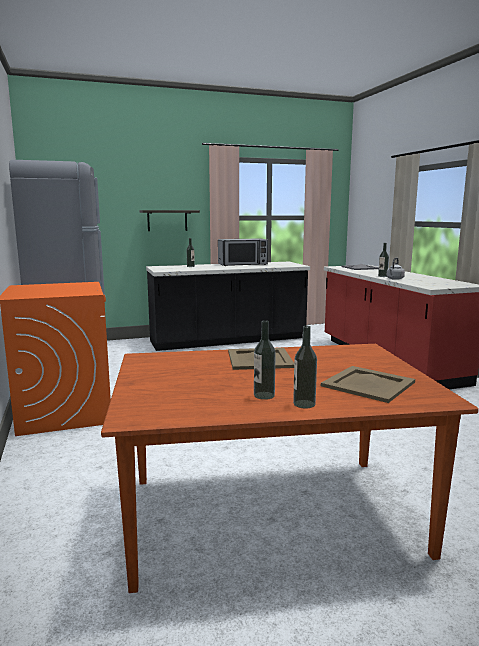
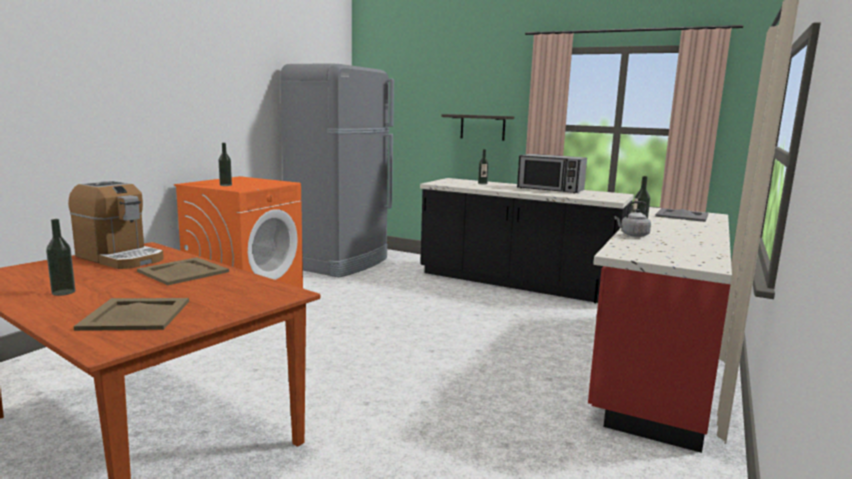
camera: 45 degrees right, 0 degrees up
bottle [293,326,317,408] -> bottle moved to [218,143,232,186]
none -> coffee machine [68,181,164,269]

